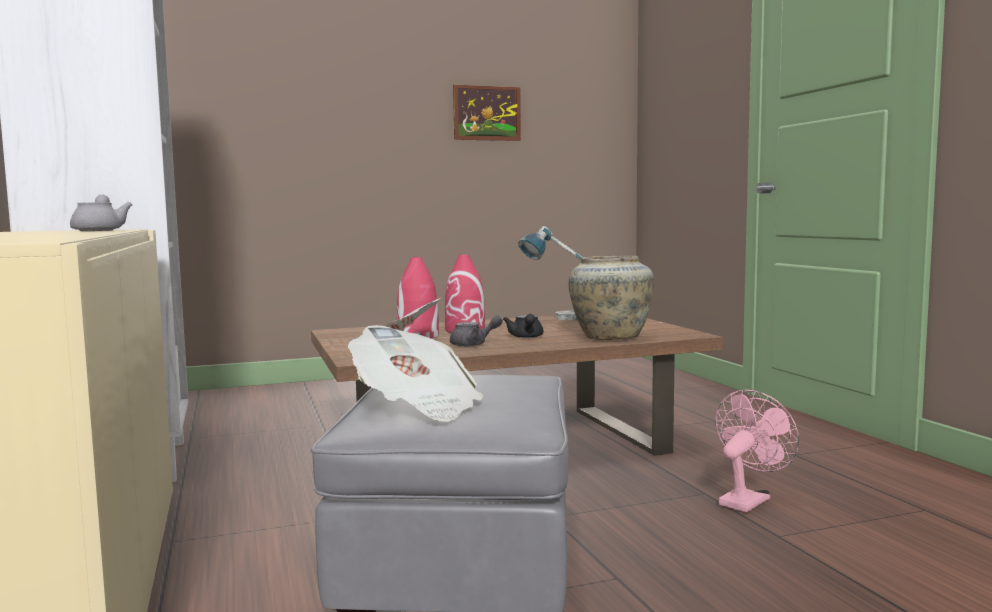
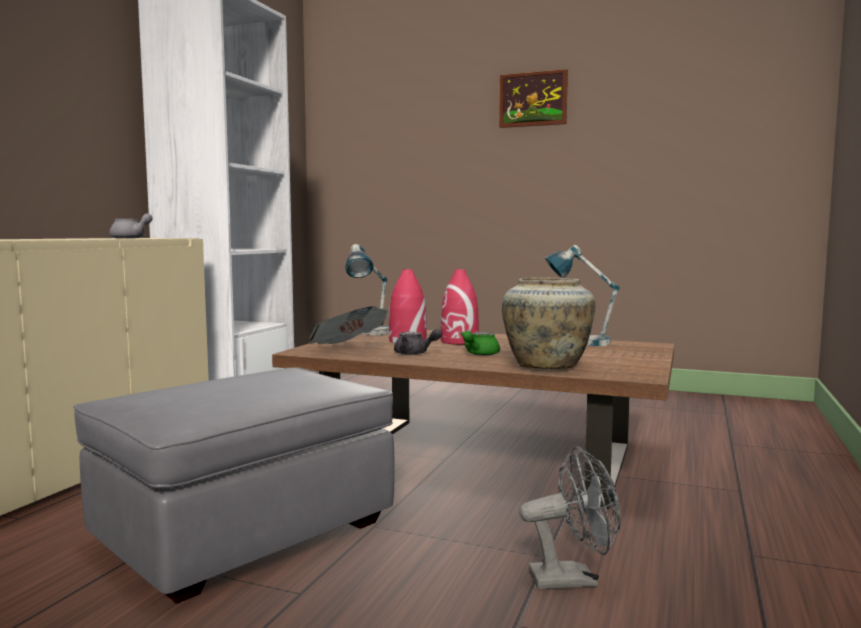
camera: 40 degrees right, 0 degrees up
newspaper [348,325,484,422] -> none
picture [453,85,521,141] -> picture moved to [499,69,568,128]
black teapot [503,314,544,338] -> green teapot [461,331,500,355]
pink fan [716,390,799,512] -> grey fan [519,446,621,589]
none -> table lamp [346,244,389,335]

